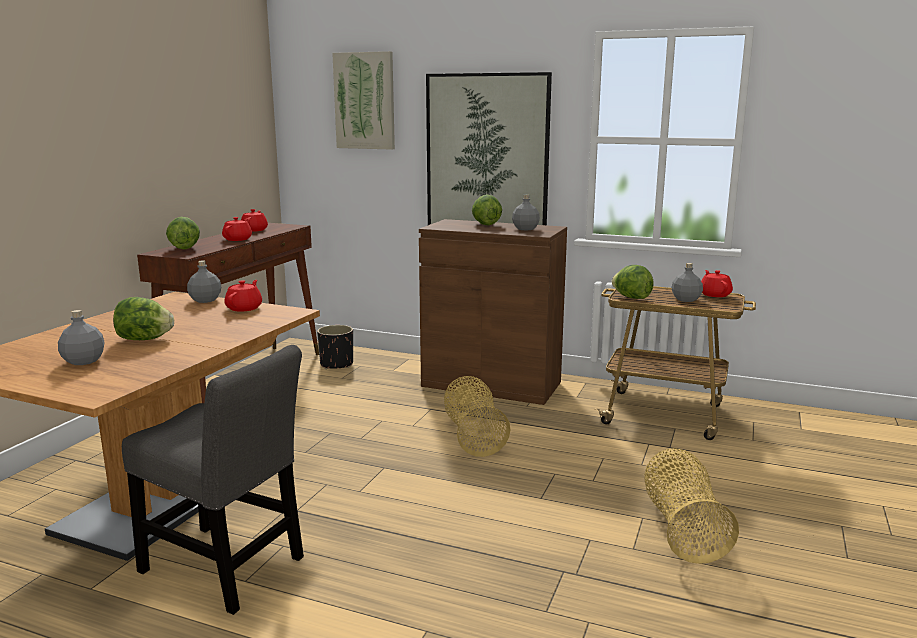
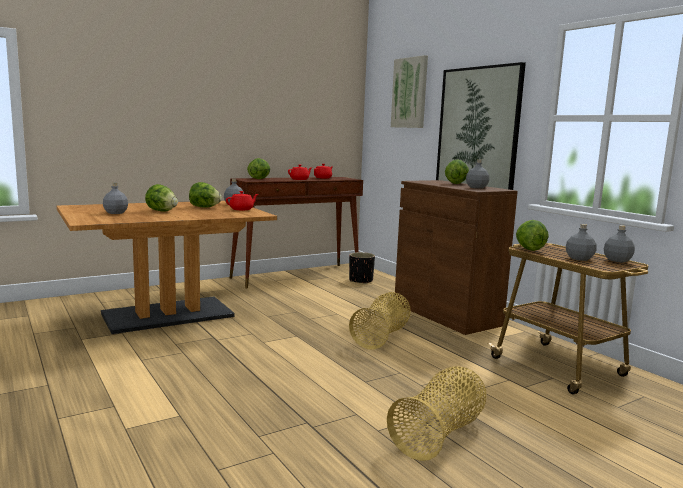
camera: 35 degrees right, 5 degrees down
grey chair [122,345,304,615] -> none
red teapot [701,270,733,297] -> grey bottle [604,225,635,263]
none -> lettuce [189,182,222,207]

